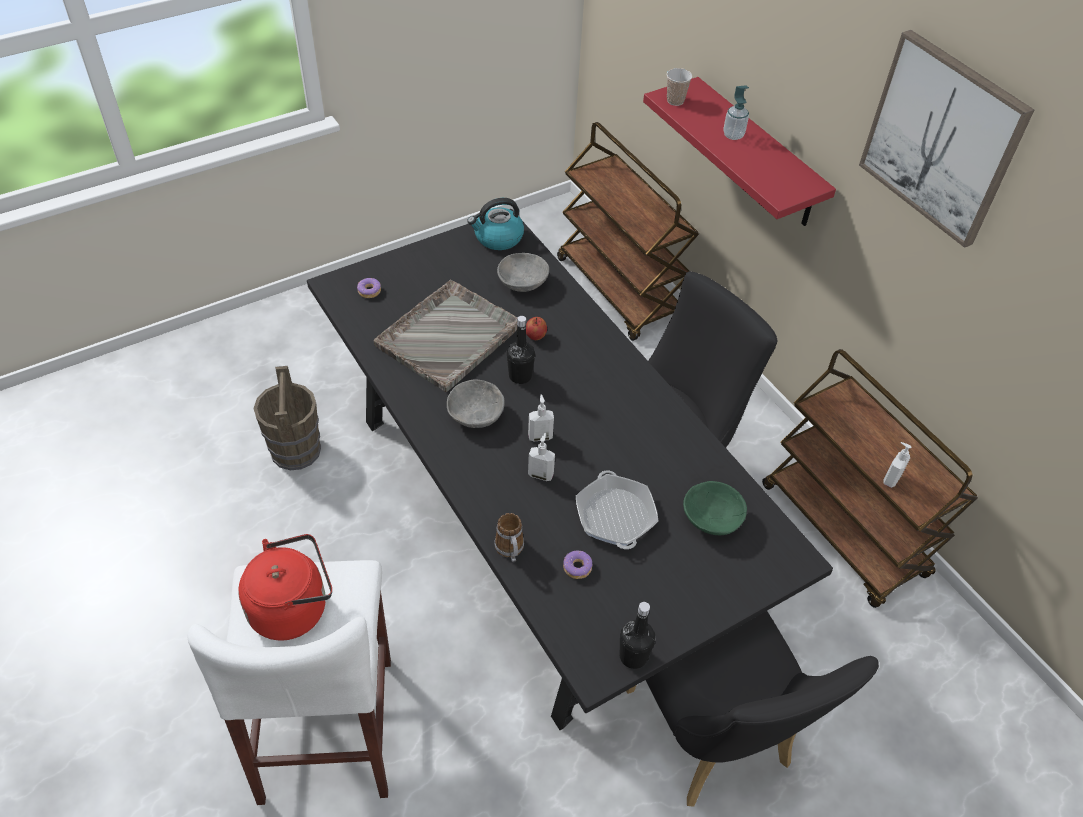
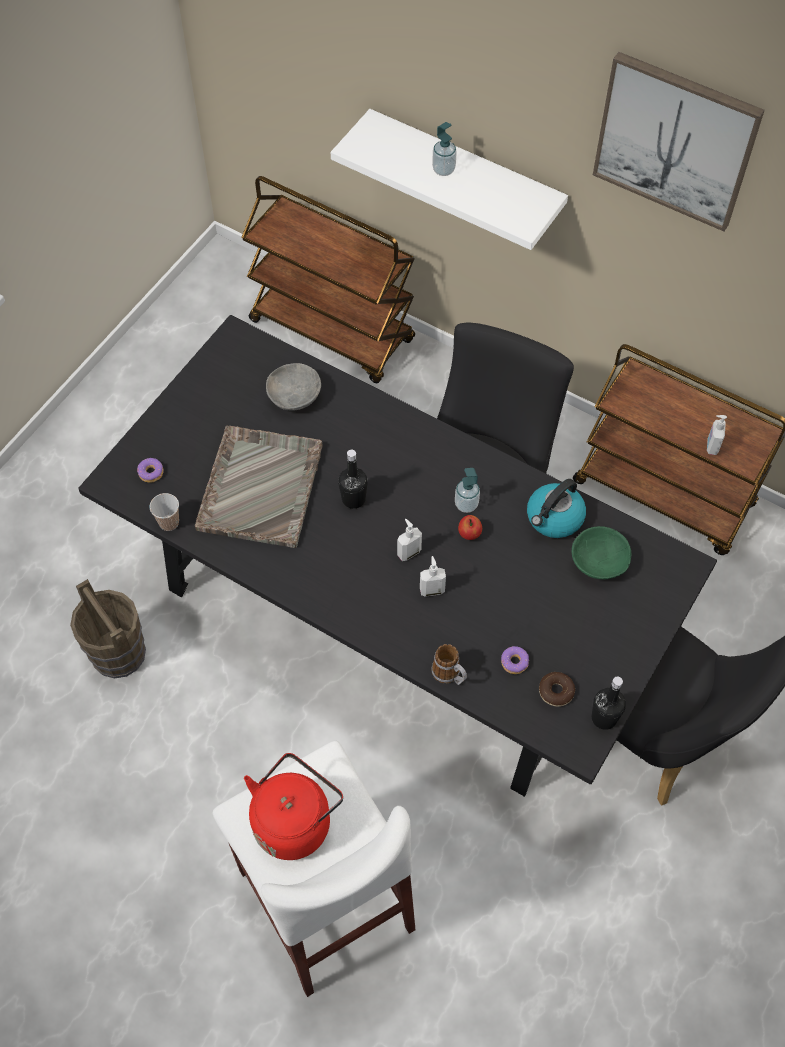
camera: 25 degrees left, 10 degrees up
grey bowl [447,380,505,428] -> none
kettle [467,198,524,250] -> kettle moved to [527,479,586,538]
apple [526,317,547,340] -> apple moved to [458,515,482,540]
frying pan [576,471,659,549] -> none
red shelf [643,77,836,226] -> white shelf [331,109,568,250]
cup [667,68,692,106] -> cup moved to [150,493,179,531]
none -> soap dispenser [455,468,480,513]
none -> donut [539,672,575,707]

